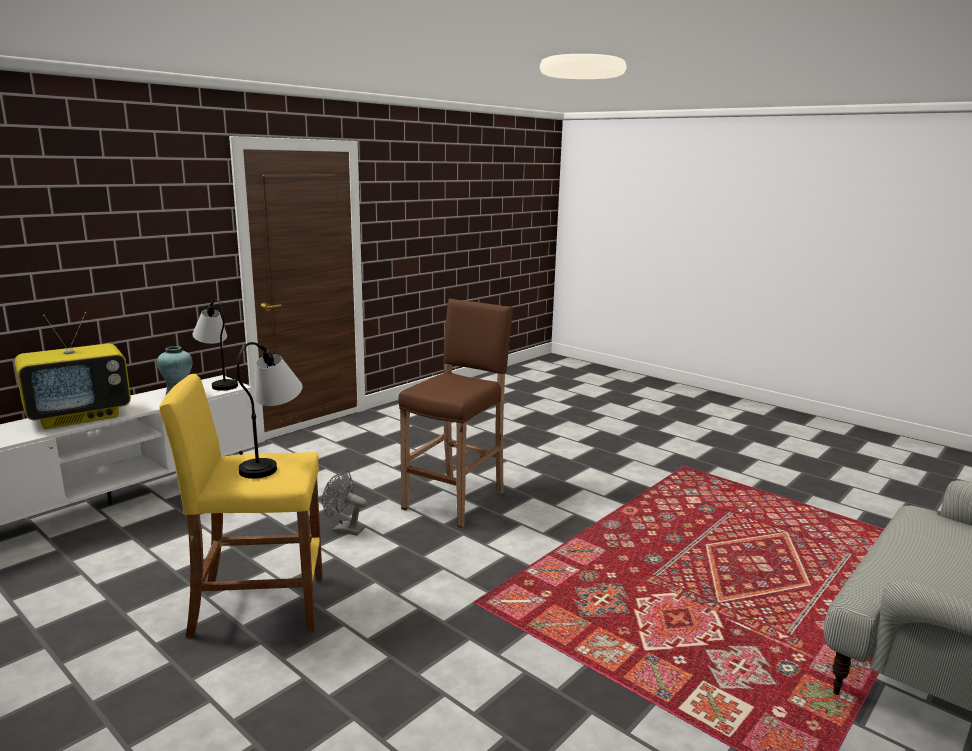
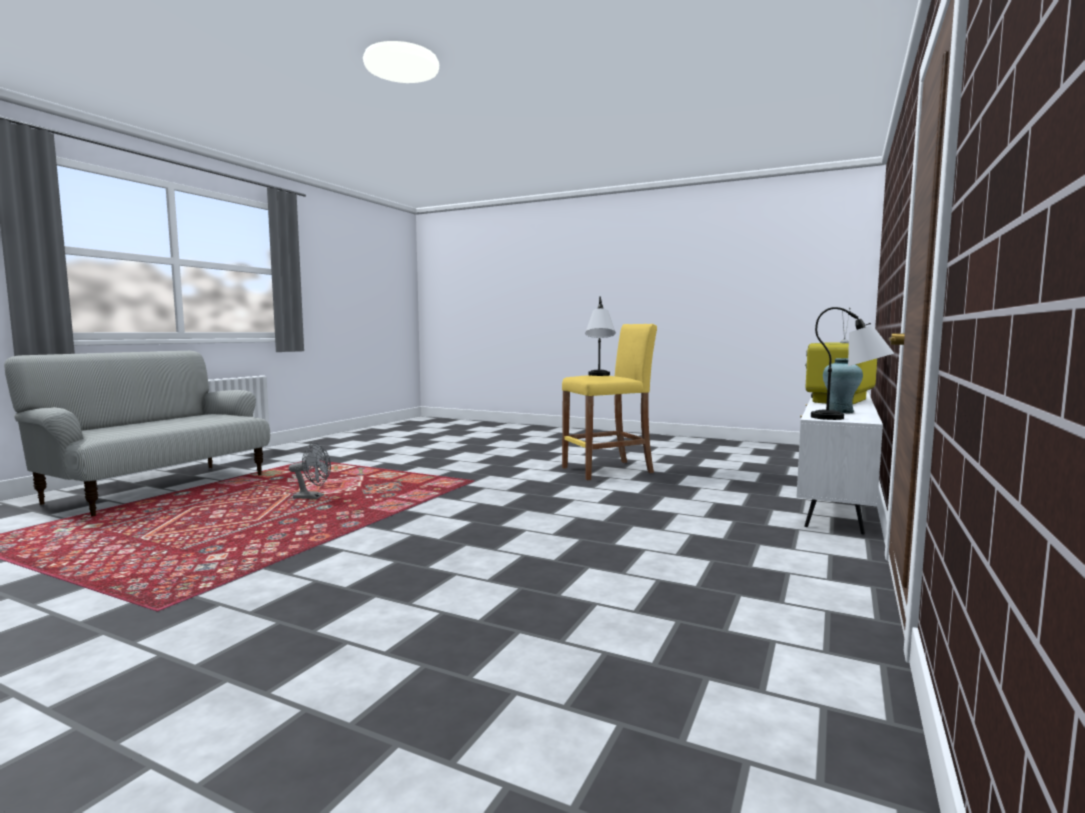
camera: 165 degrees right, 10 degrees down
grey fan [322,470,367,536] -> grey fan moved to [289,442,331,499]
brown stool [398,299,513,528] -> none

